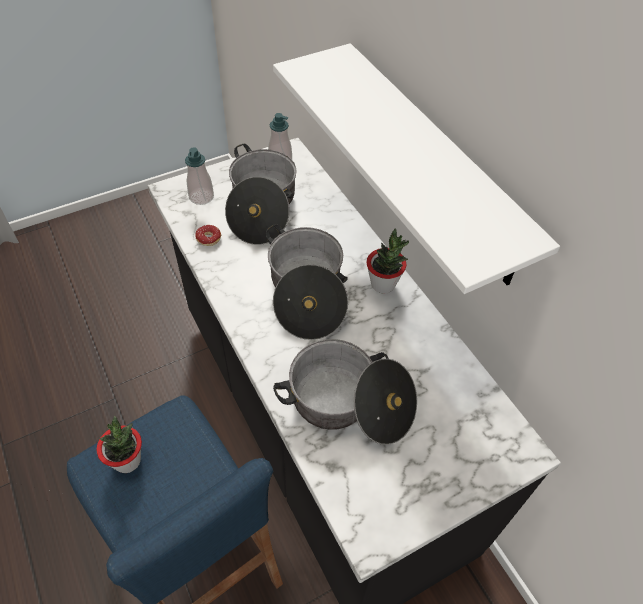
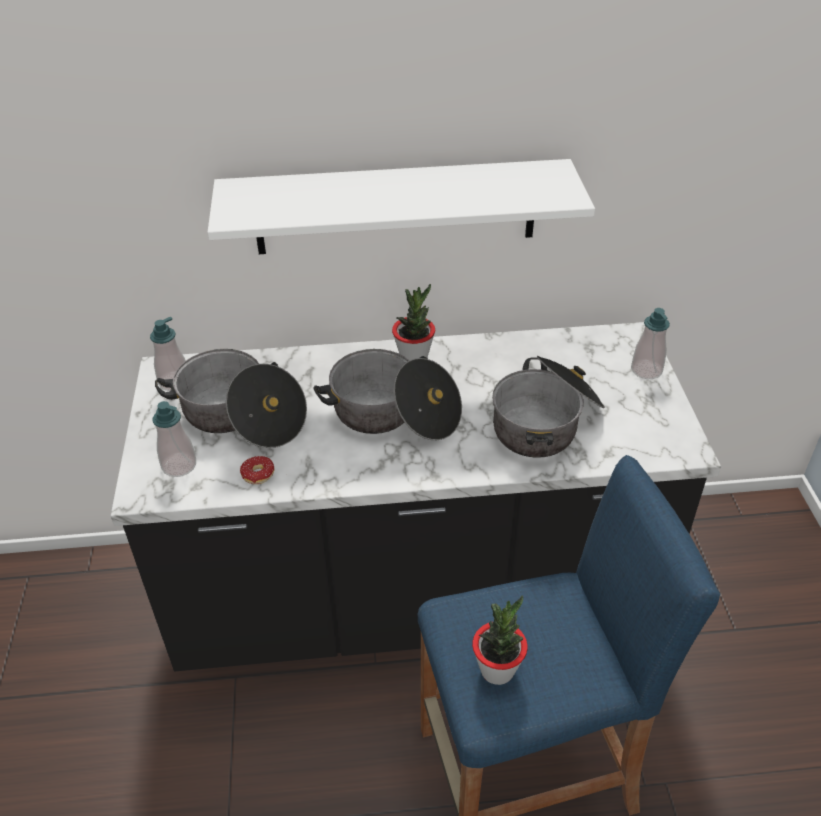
camera: 65 degrees left, 10 degrees down
none -> soap dispenser [631,308,670,379]

